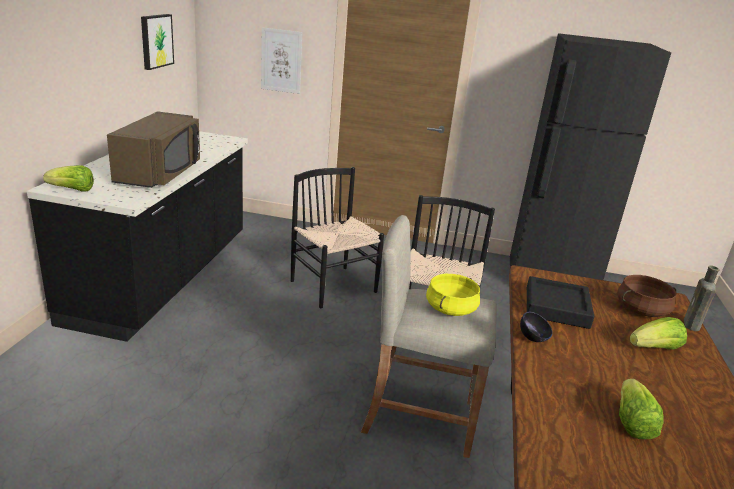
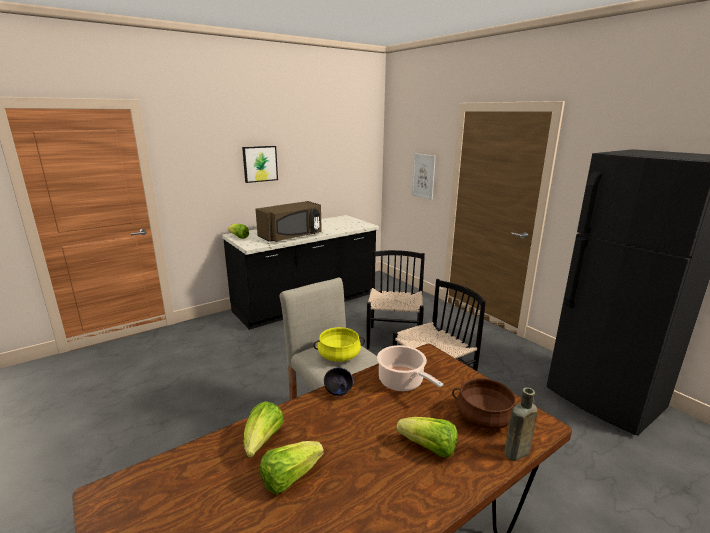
camera: 45 degrees right, 5 degrees down
picture [141,14,174,70] -> picture moved to [242,146,278,183]
black tray [527,276,594,329] -> cooking pot [377,345,443,391]
none -> lettuce [243,401,284,458]

